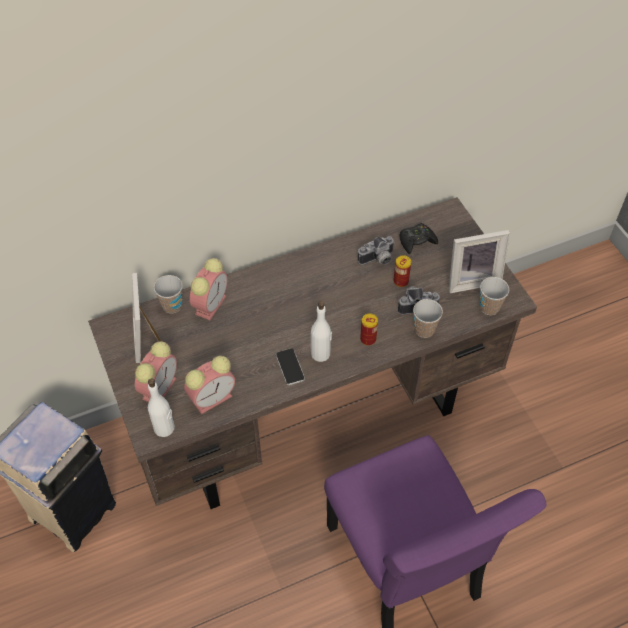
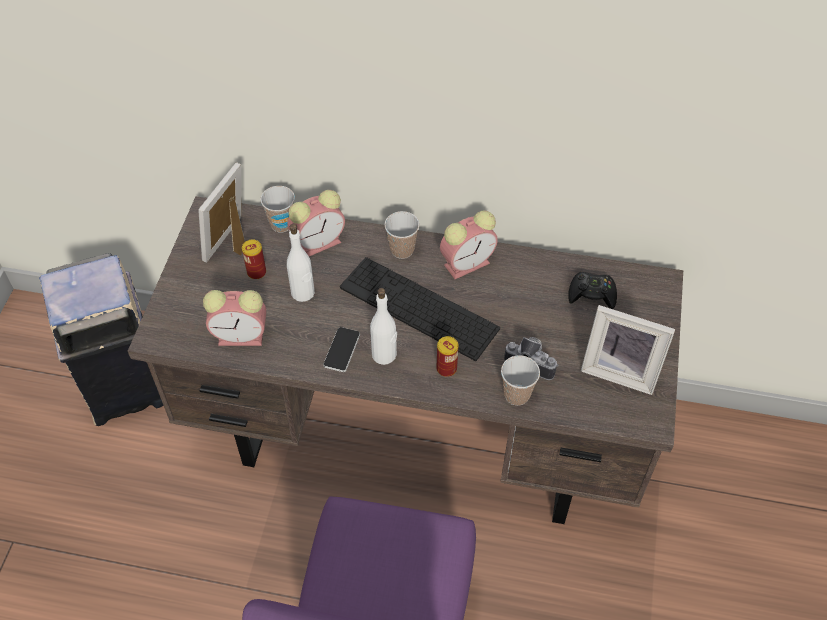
camera: 35 degrees right, 0 degrees up
alarm clock [135,342,177,402] -> alarm clock moved to [440,210,498,279]
white bottle [148,378,175,437] -> white bottle moved to [287,224,315,302]
camera [358,236,395,265] -> none
can [393,255,411,287] -> can moved to [242,240,266,279]
cup [480,277,509,315] -> cup moved to [385,211,419,259]
none -> keyboard [340,257,500,361]

